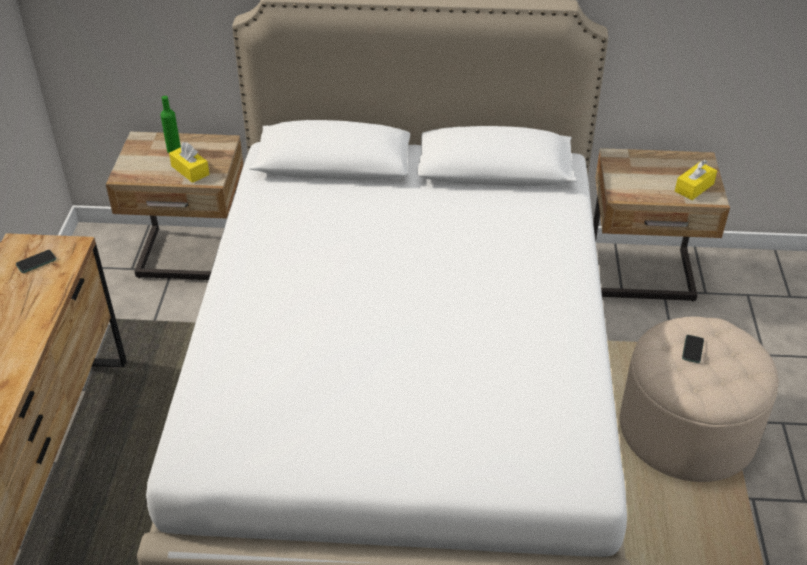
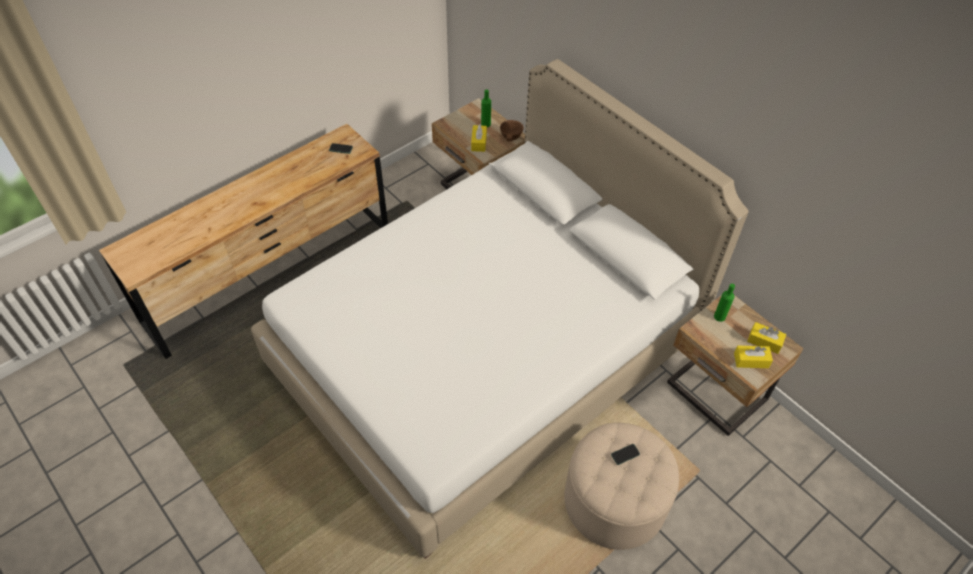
camera: 45 degrees right, 10 degrees up
none -> brown bowl [500,120,524,141]
none -> green bottle [714,284,735,322]
none -> yellow tissue box [747,322,787,354]

